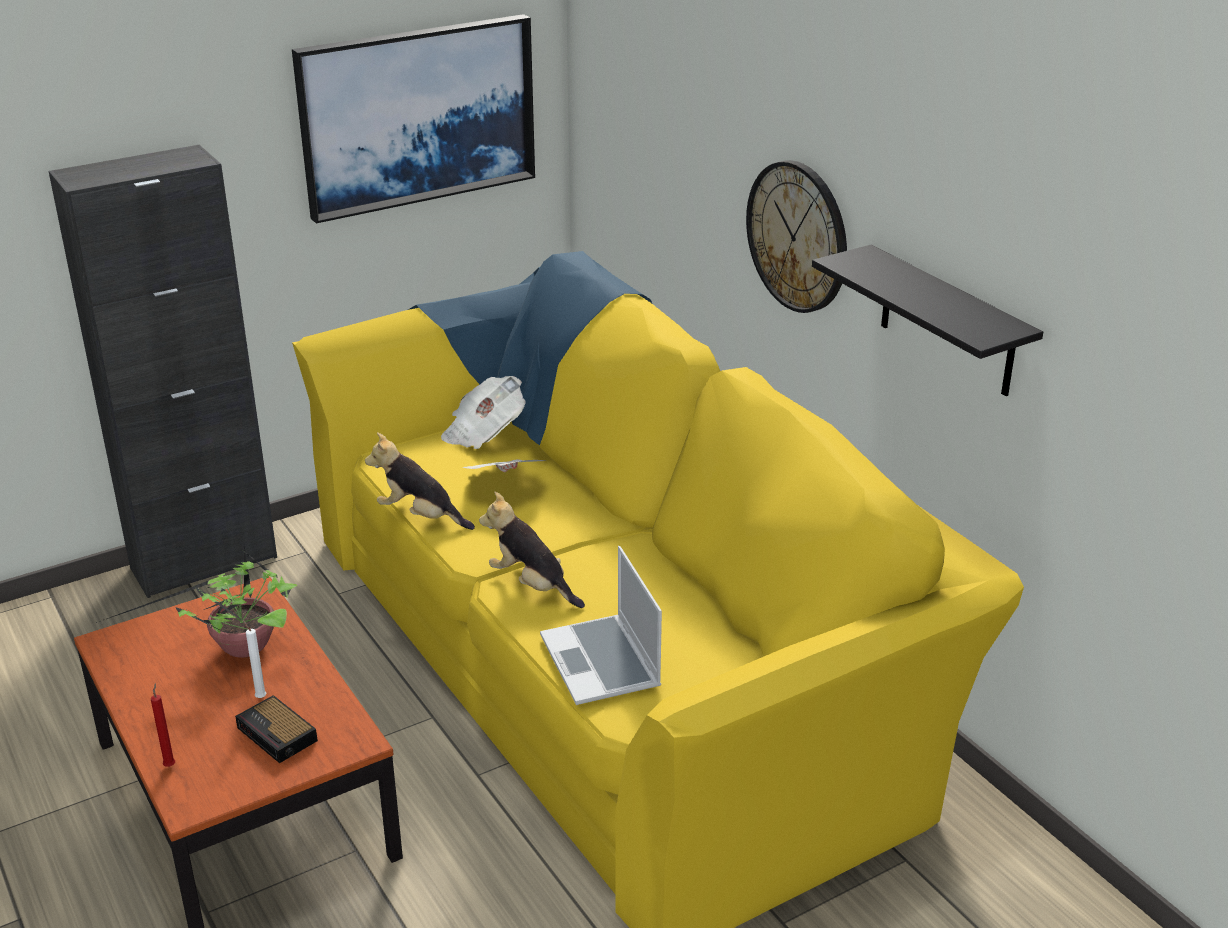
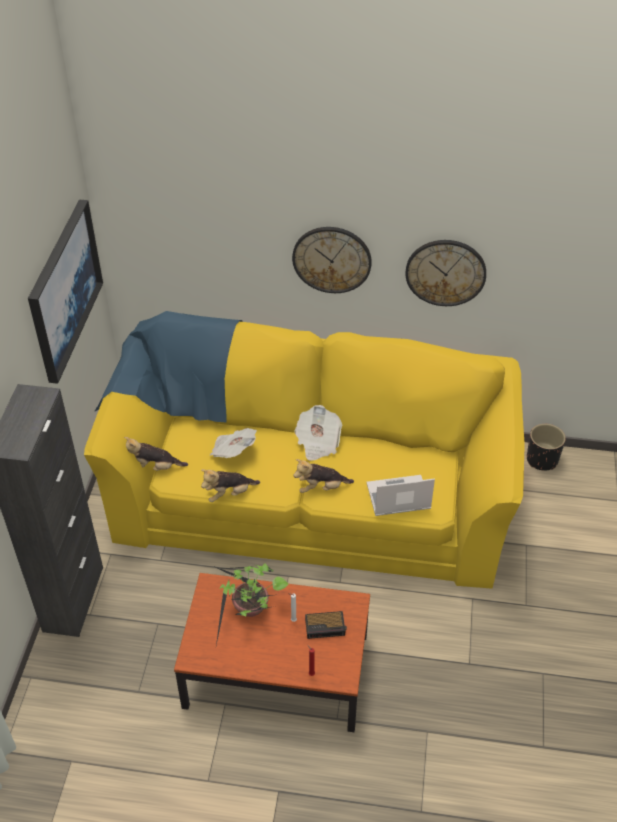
camera: 50 degrees left, 15 degrees up
newspaper [441,376,526,449] -> newspaper moved to [294,405,342,461]
laptop [540,546,662,705] -> laptop turned 150 degrees clockwise [366,475,435,516]
black shelf [812,245,1043,396] -> wall clock [405,240,486,306]
none -> plush toy [124,437,188,471]
none -> black planter [527,424,566,471]

